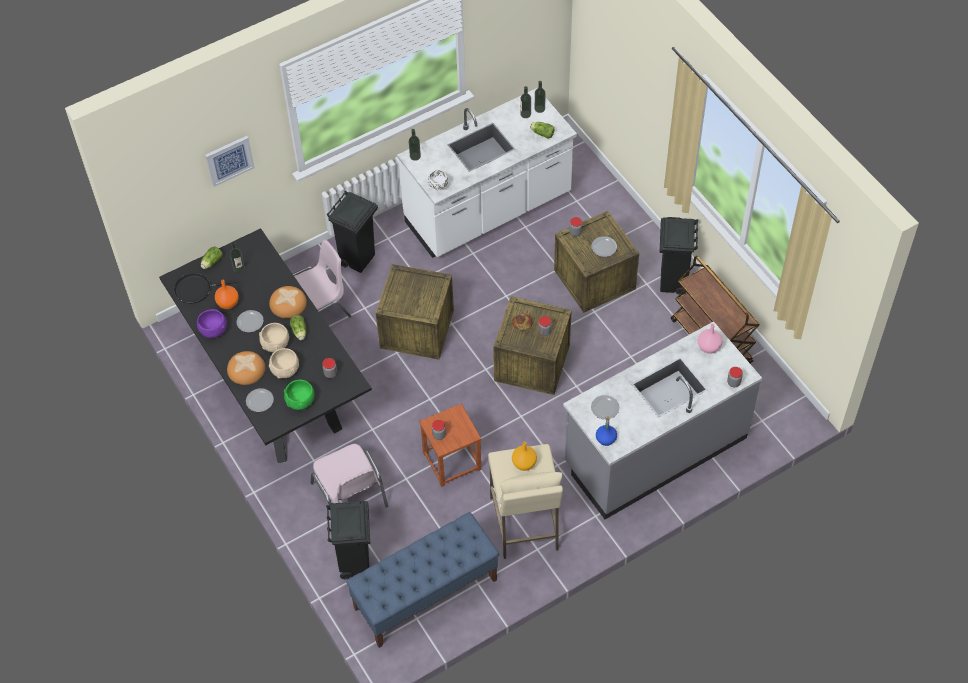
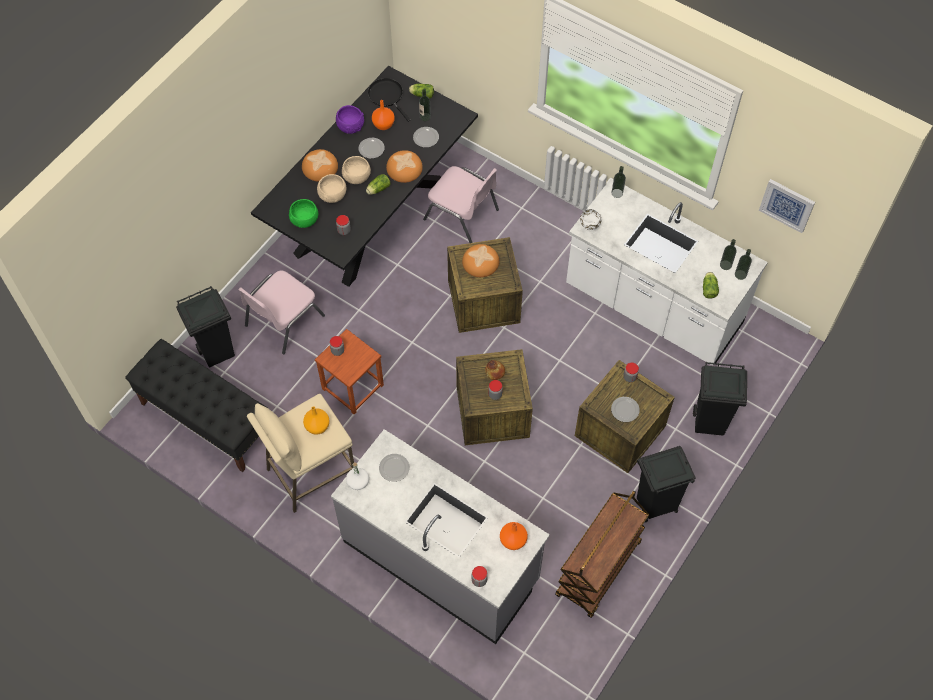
camera: 65 degrees right, 5 degrees up
picture [205,136,255,187] -> picture moved to [759,179,815,233]
plate [246,388,274,412] -> plate moved to [413,127,439,147]
black trash can [327,191,378,273] -> black trash can moved to [693,362,747,436]
blue bench [346,512,499,648] -> black bench [125,339,267,472]
blue bottle [596,416,617,446] -> white bottle [346,462,369,490]
pink vase [698,324,722,354] -> orange vase [500,522,528,550]
none -> bread [462,244,499,277]

